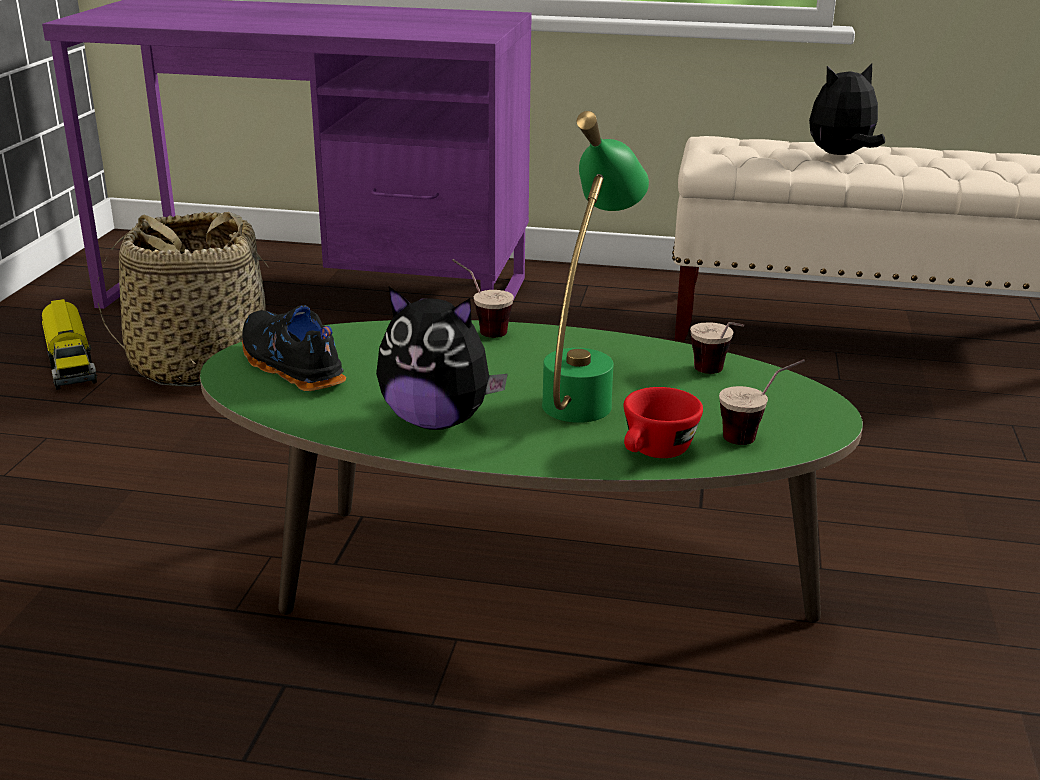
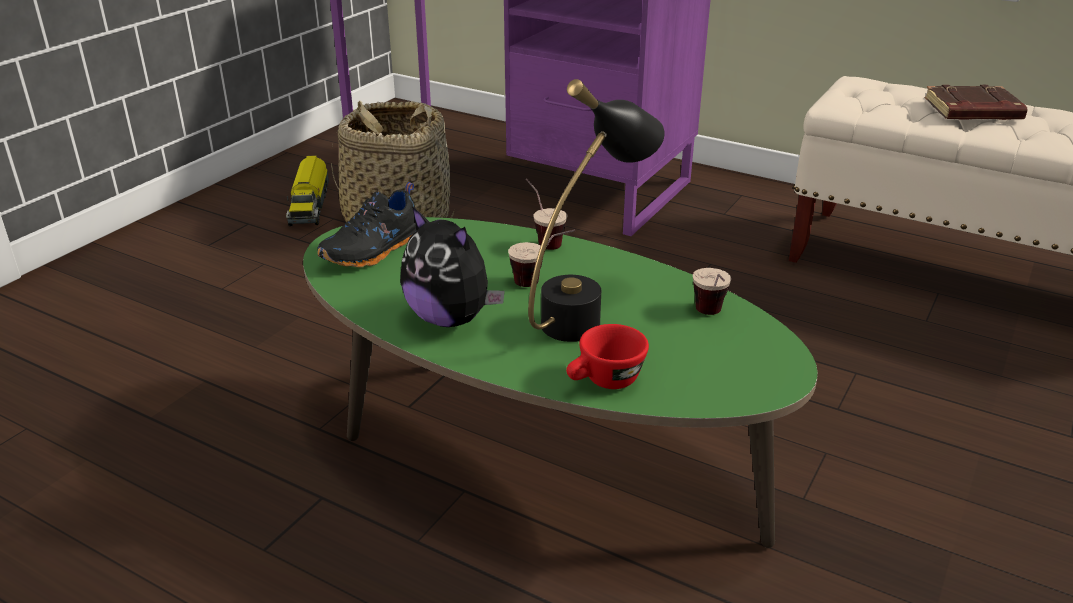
camera: 20 degrees right, 5 degrees up
black shoe [242,305,346,391] -> black shoe turned 120 degrees counterclockwise [317,182,417,268]
green table lamp [542,111,649,423] -> black table lamp [528,79,665,342]
cup [719,359,805,445] -> cup moved to [508,229,575,287]
plush toy [809,63,885,155] -> brown book [925,84,1028,120]

